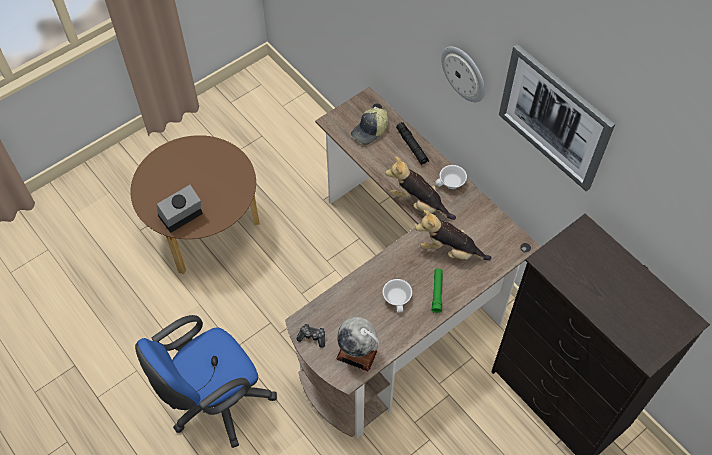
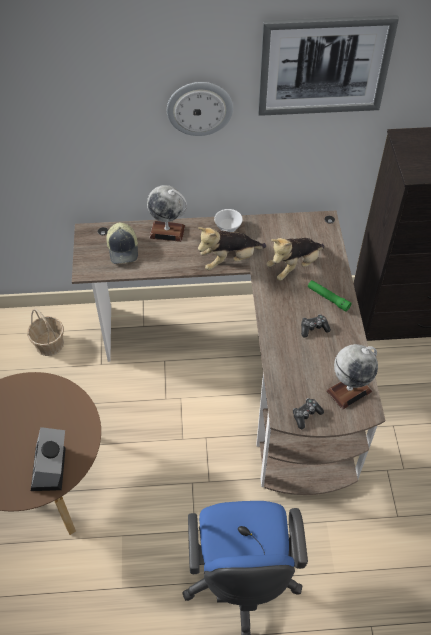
camera: 55 degrees left, 5 degrees down
white cup [383,279,412,313] -> game controller [301,314,331,338]
black flashlight [396,122,429,165] -> globe [147,185,187,242]
none -> basket [27,308,64,356]

